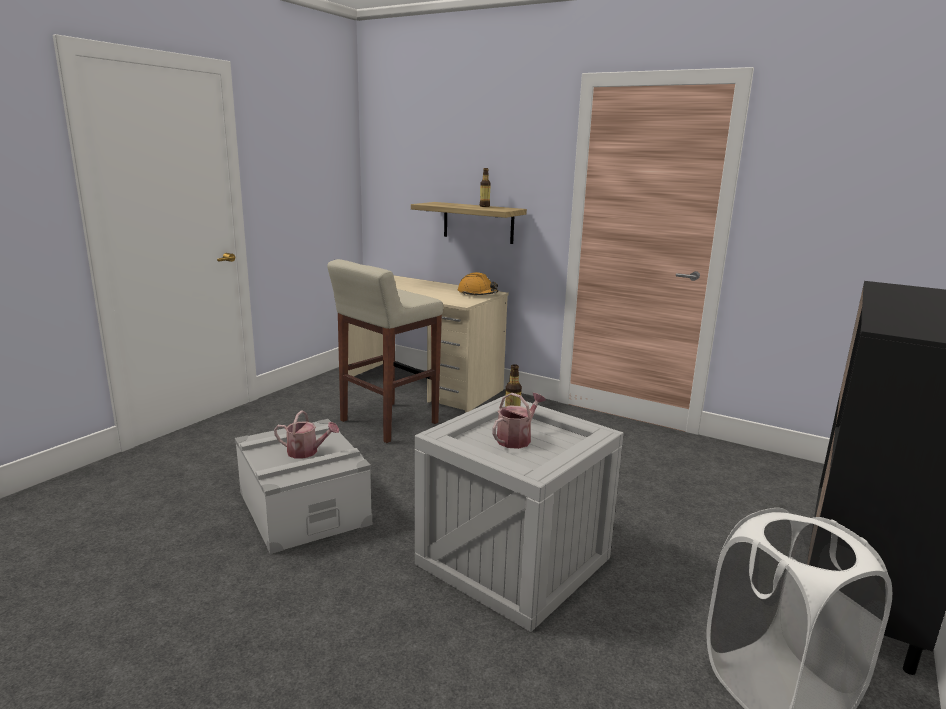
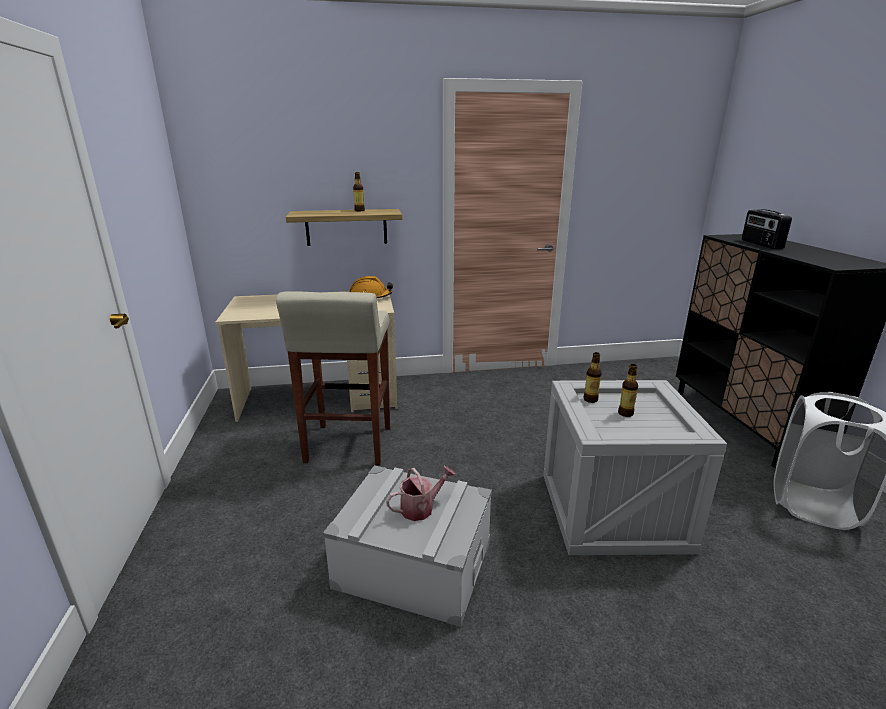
camera: 40 degrees left, 5 degrees up
watering can [492,393,546,449] -> bottle [618,364,638,417]
none -> radio [742,209,792,249]

